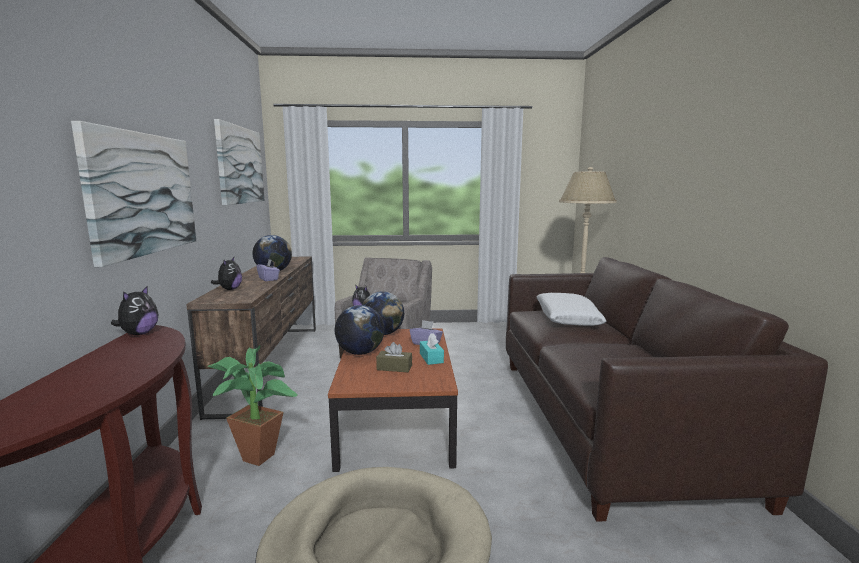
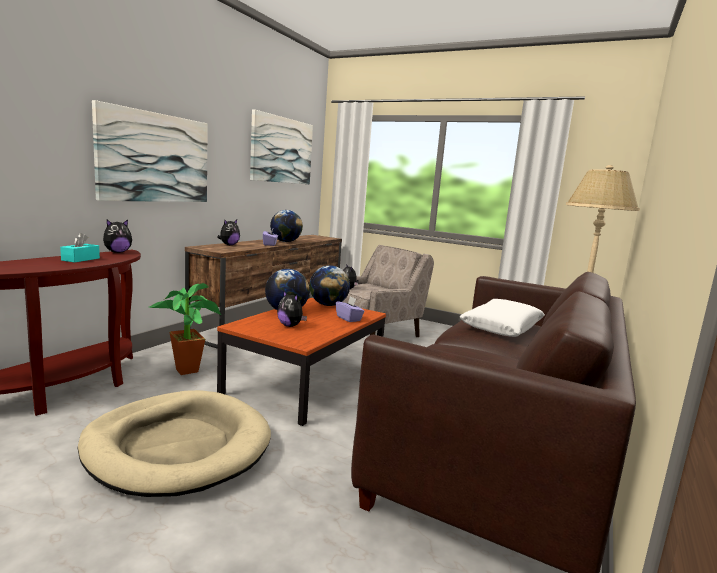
camera: 30 degrees right, 0 degrees up
brown tissue box [376,342,412,372] -> plush toy [277,290,307,327]
turquoise tissue box [420,333,444,365] -> turquoise tissue box moved to [60,233,100,262]

